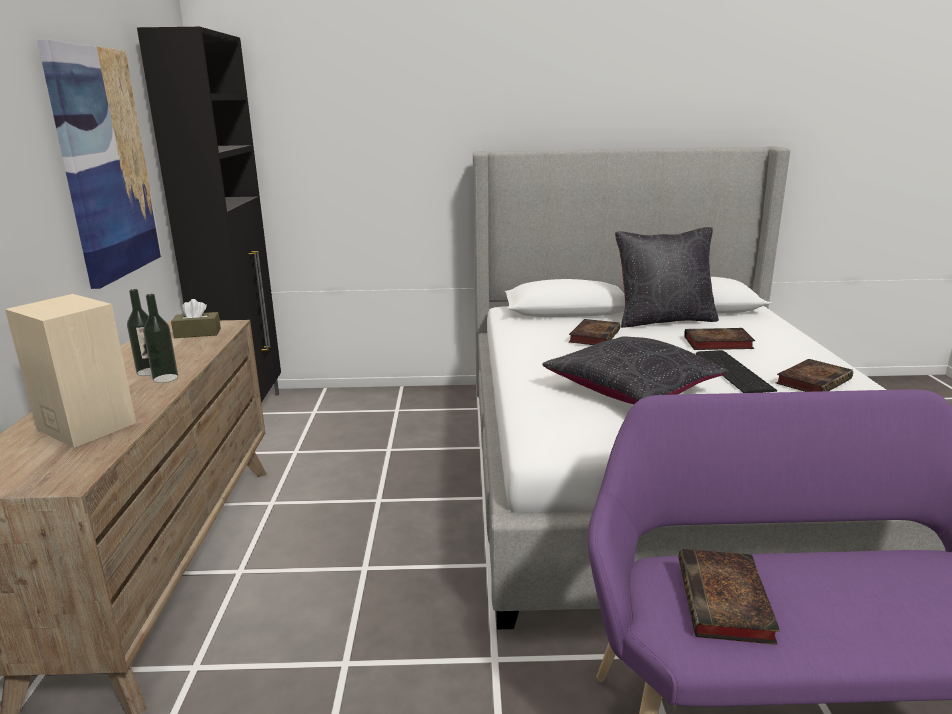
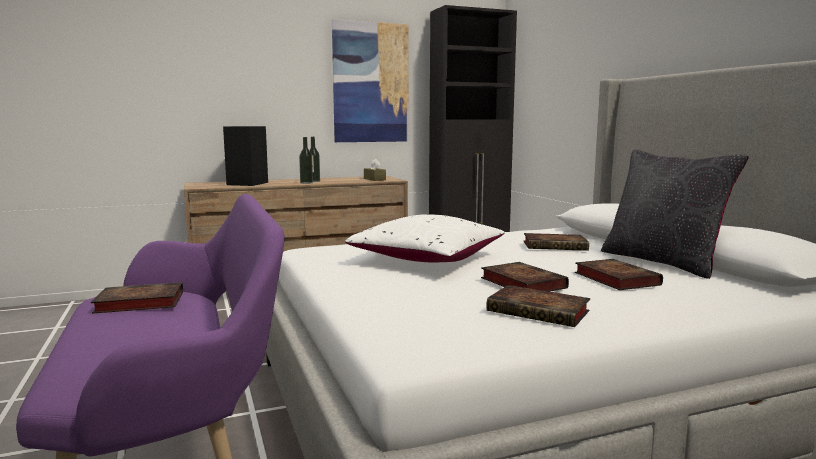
camera: 70 degrees right, 10 degrees down
beige speaker [5,294,136,448] -> black speaker [223,126,268,186]
black pillow [542,336,729,404] -> white pillow [345,214,505,263]
keyboard [696,350,777,393] -> book [481,262,569,292]

